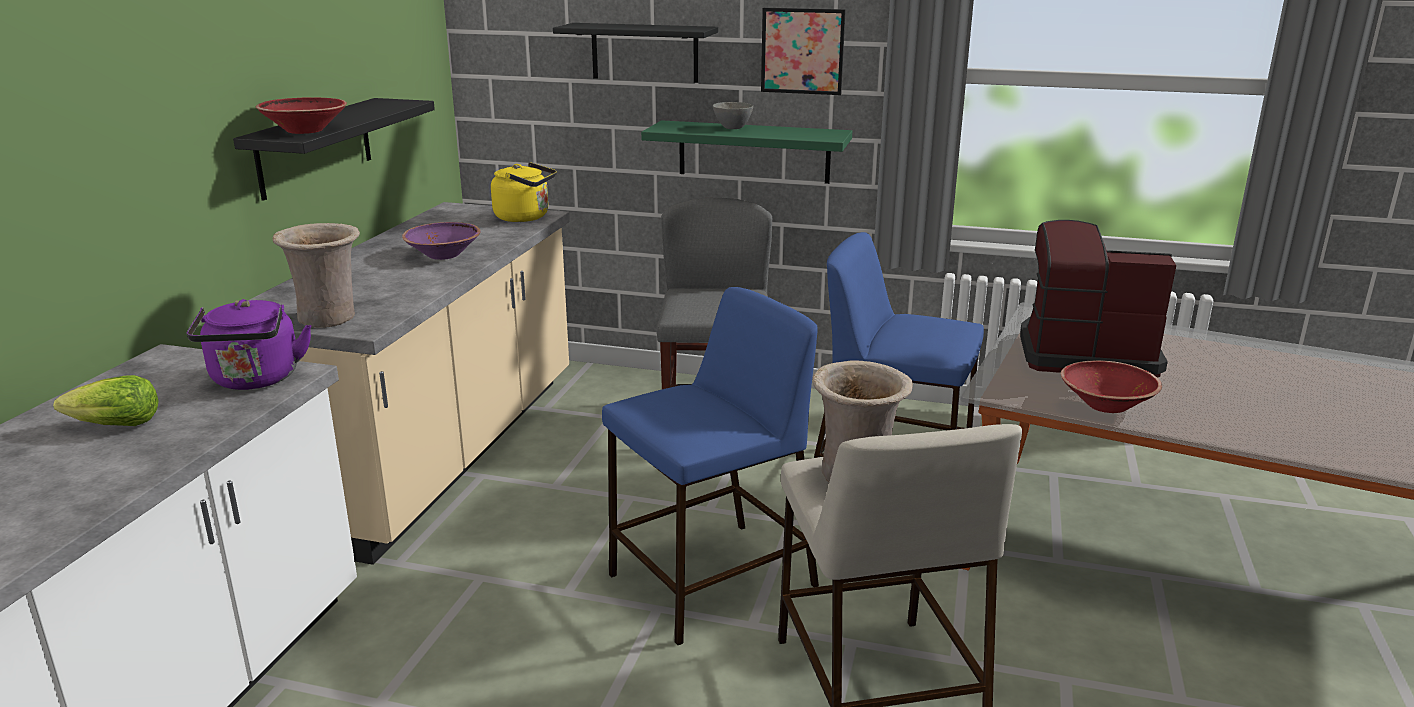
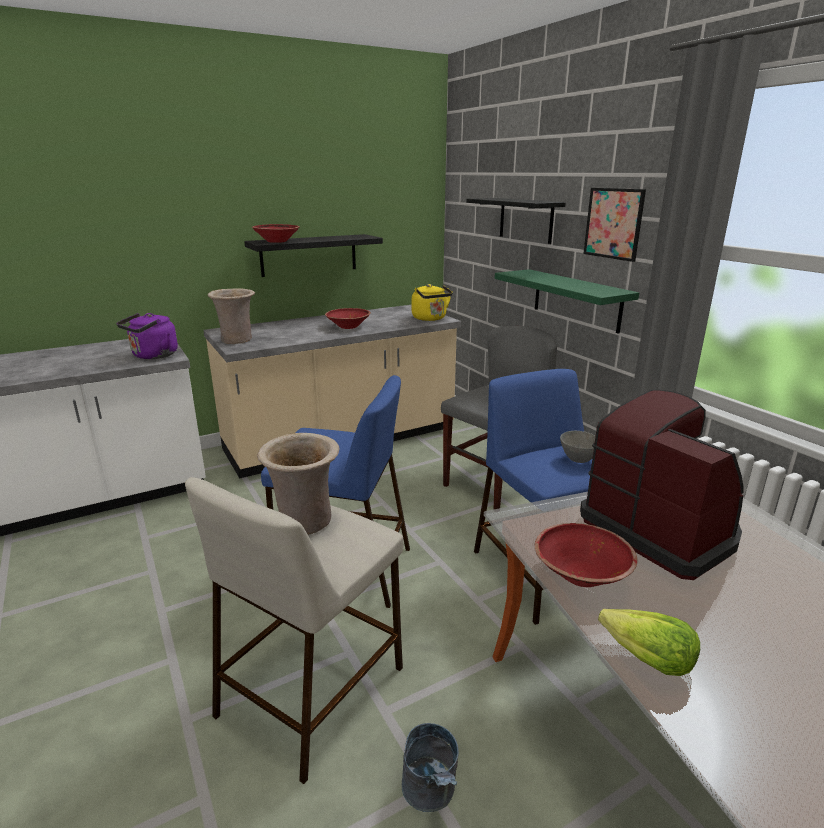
camera: 45 degrees right, 0 degrees up
lettuce [53,375,159,426] -> lettuce moved to [598,609,700,676]
purple bowl [402,222,481,260] -> red bowl [325,308,371,329]
grey bowl [713,102,753,129] -> grey bowl moved to [560,431,596,463]
none -> grey bucket [402,723,459,812]

